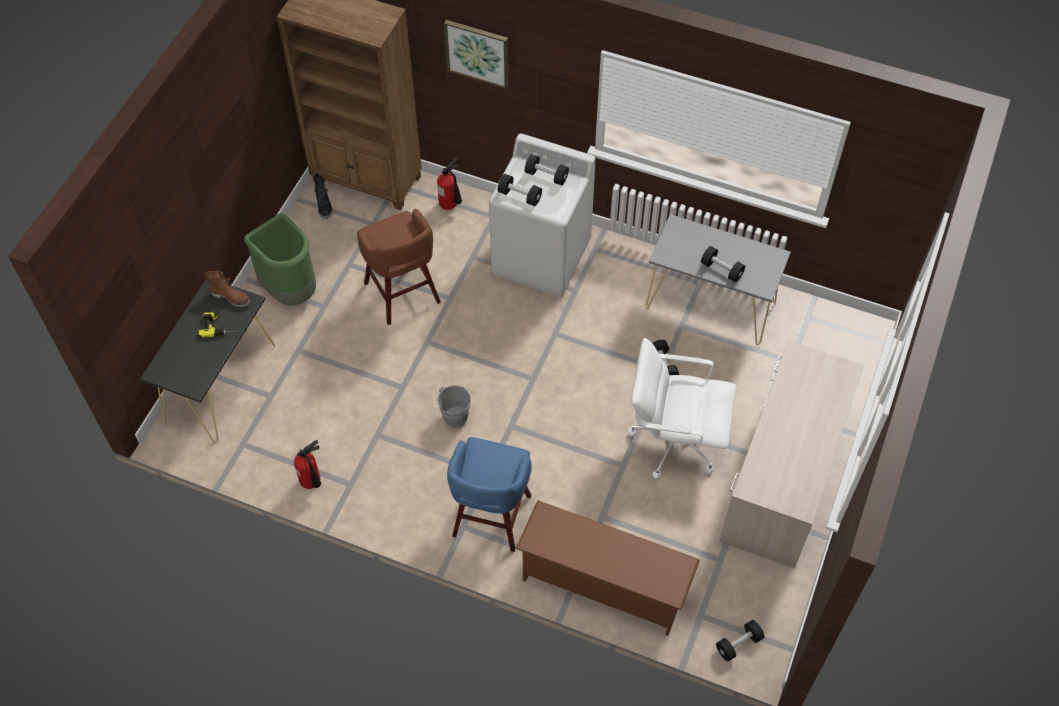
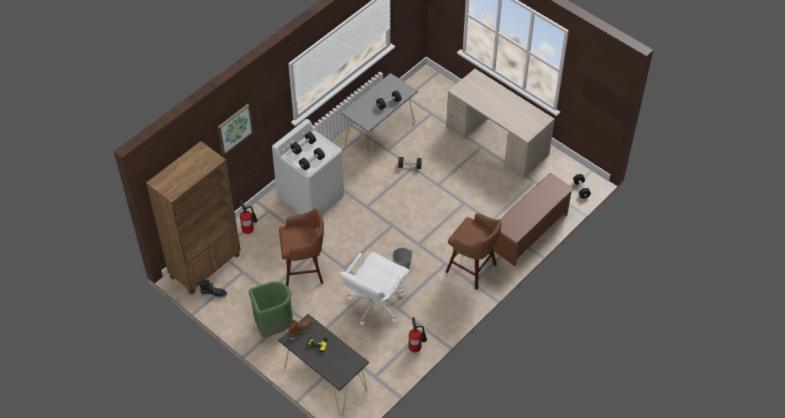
camera: 70 degrees left, 5 degrees down
blue stool [447,437,532,552] -> brown stool [446,213,502,290]
white office chair [628,338,736,479] -> white office chair moved to [340,252,410,325]

